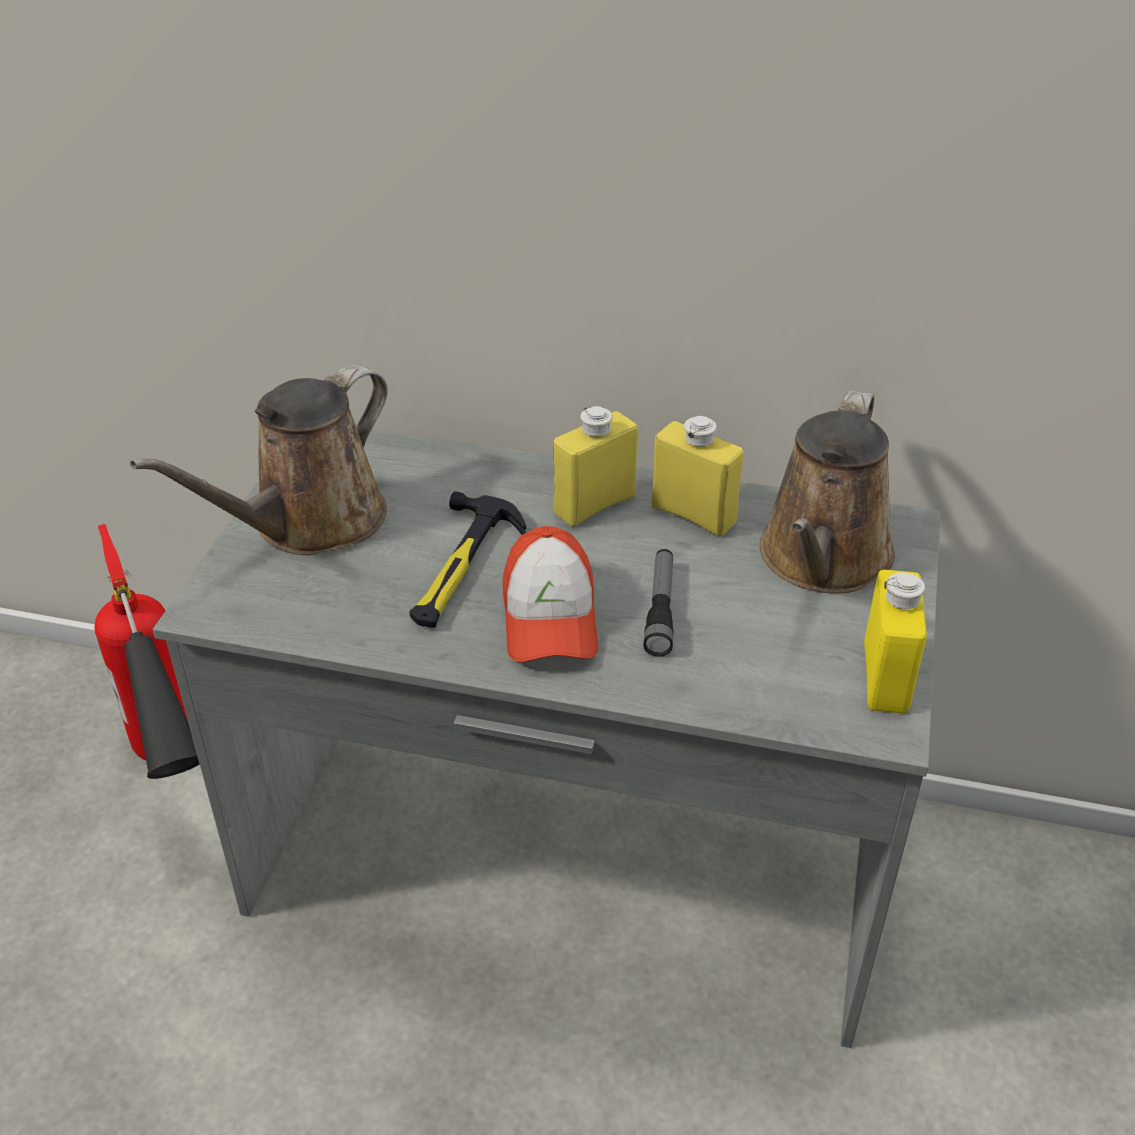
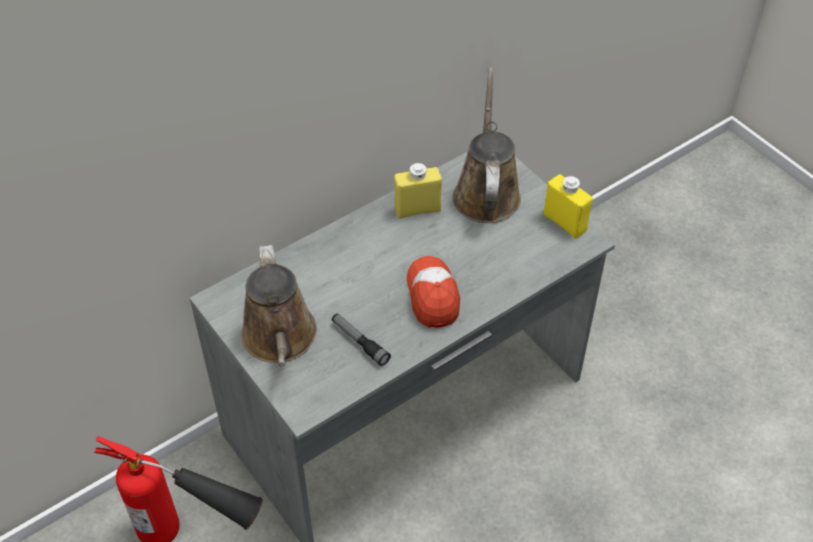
camera: 50 degrees left, 10 degrees up
hammer [409,492,526,628] -> none
cap [503,526,598,663] -> cap turned 135 degrees counterclockwise [407,256,460,328]
yellow bottle [553,406,638,526] -> none
flashlight [643,549,674,657] -> flashlight moved to [332,313,391,366]
brown watering can [759,391,895,594] -> brown watering can turned 150 degrees counterclockwise [453,67,521,223]

